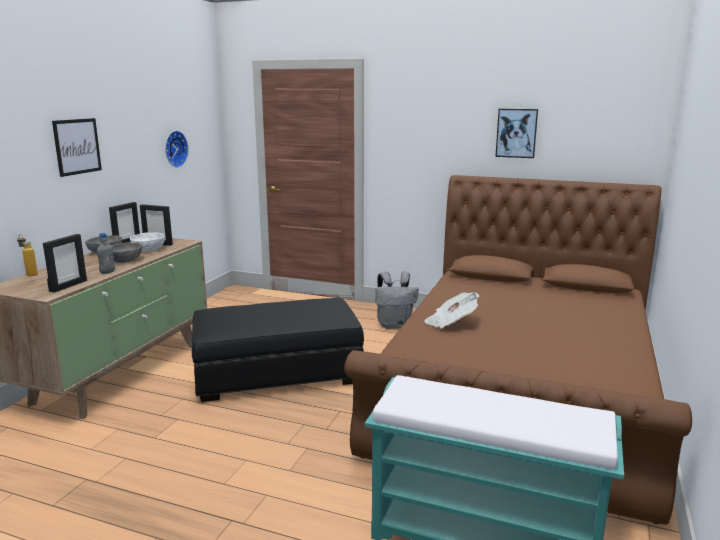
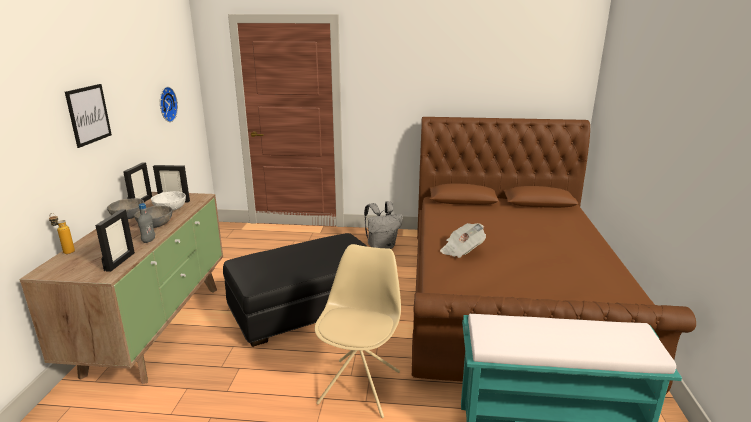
camera: 15 degrees left, 5 degrees up
picture [495,109,538,158] -> none
none -> beige chair [315,244,401,418]

